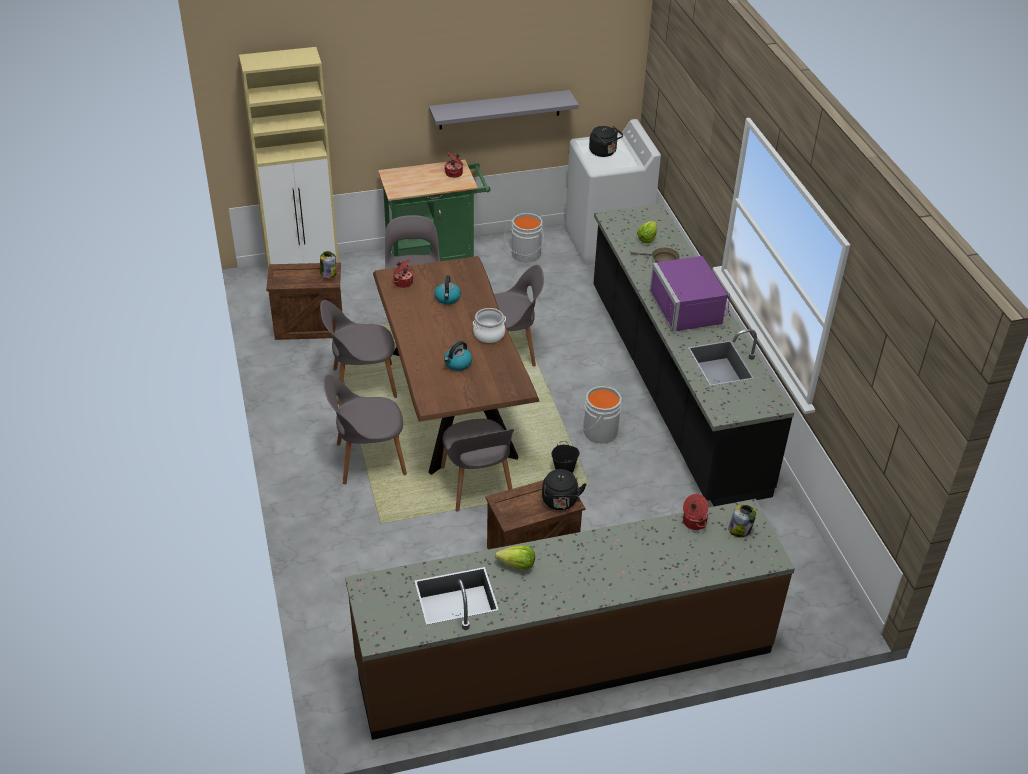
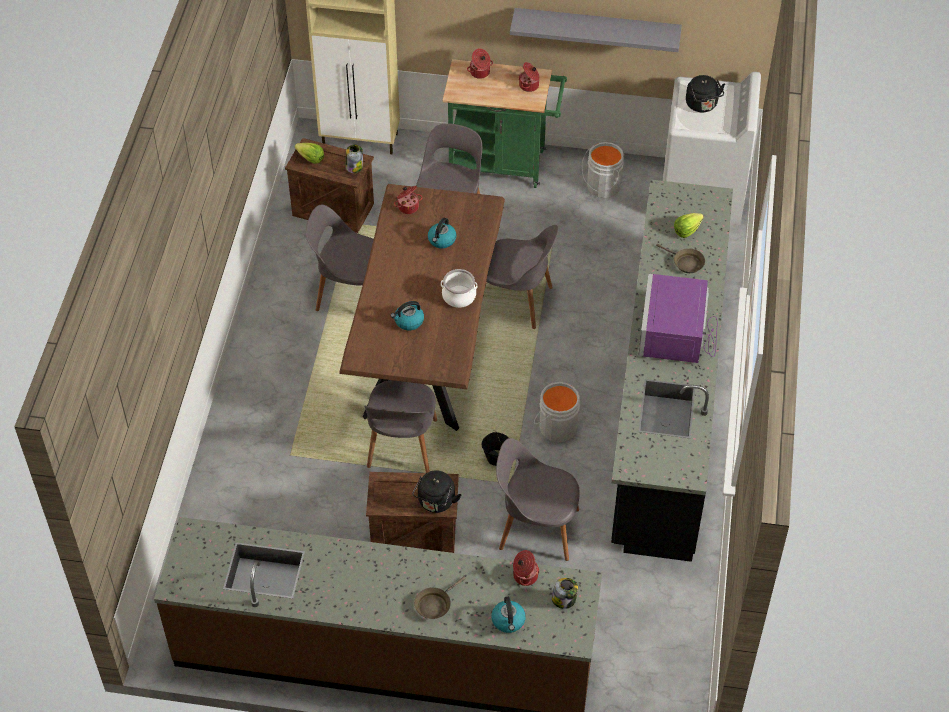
camera: 25 degrees right, 10 degrees up
grey chair [324,374,407,484] -> grey chair moved to [496,438,580,561]
lettuce [495,545,535,570] -> lettuce moved to [295,143,324,164]
none -> brown frying pan [414,577,465,619]
none -> cooking pot [467,48,493,79]
none -> kettle [491,597,526,633]

